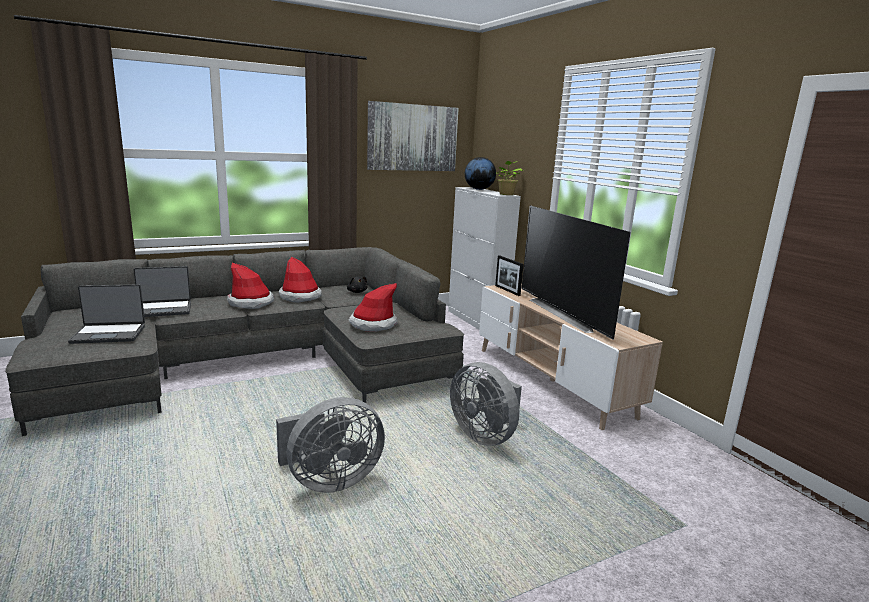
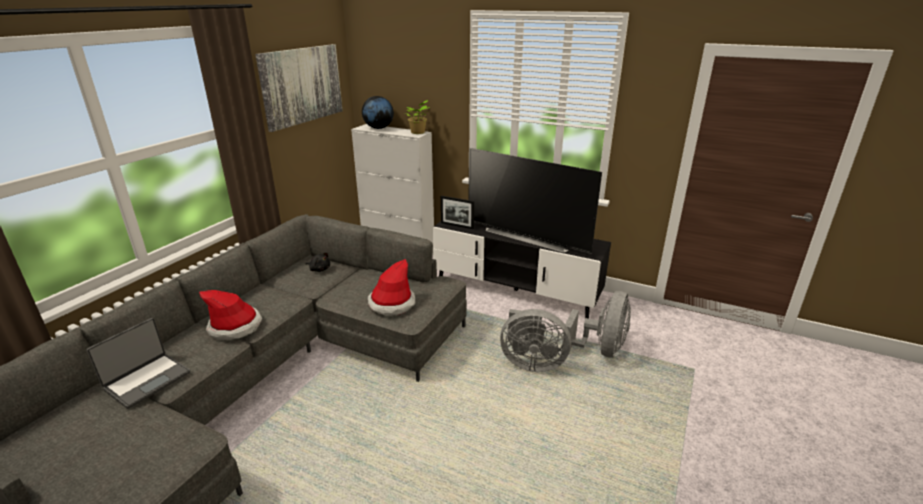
camera: 35 degrees left, 10 degrees up
laptop [68,285,145,344] -> none
grey fan [276,397,385,493] -> grey fan moved to [561,291,631,358]
hat [279,257,322,303] -> none
beige tv stand [479,285,663,430] -> black tv stand [433,221,611,319]

